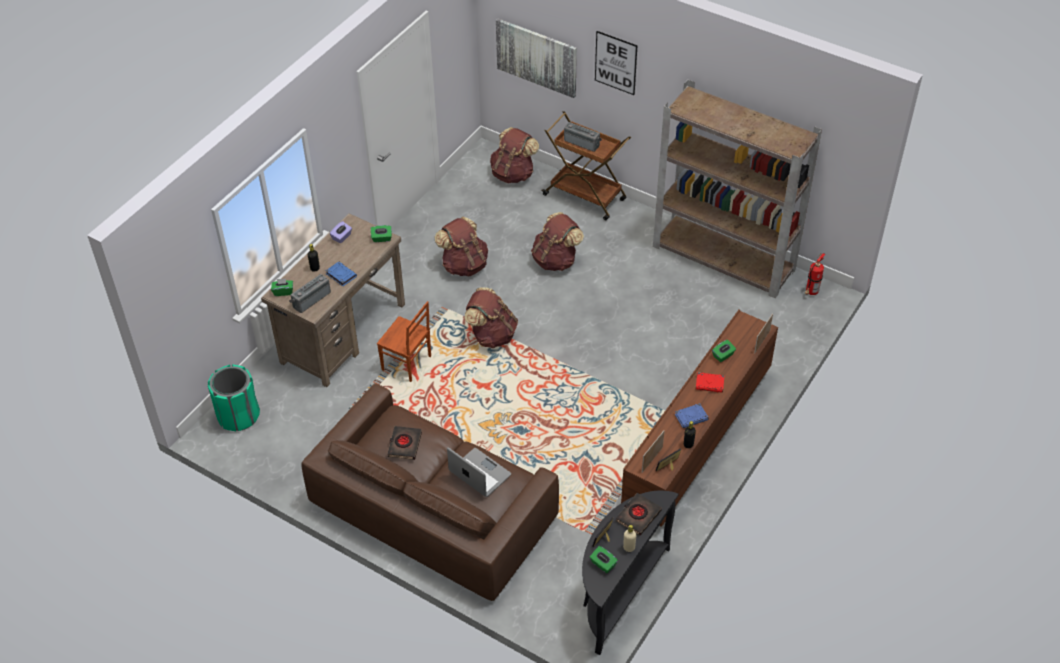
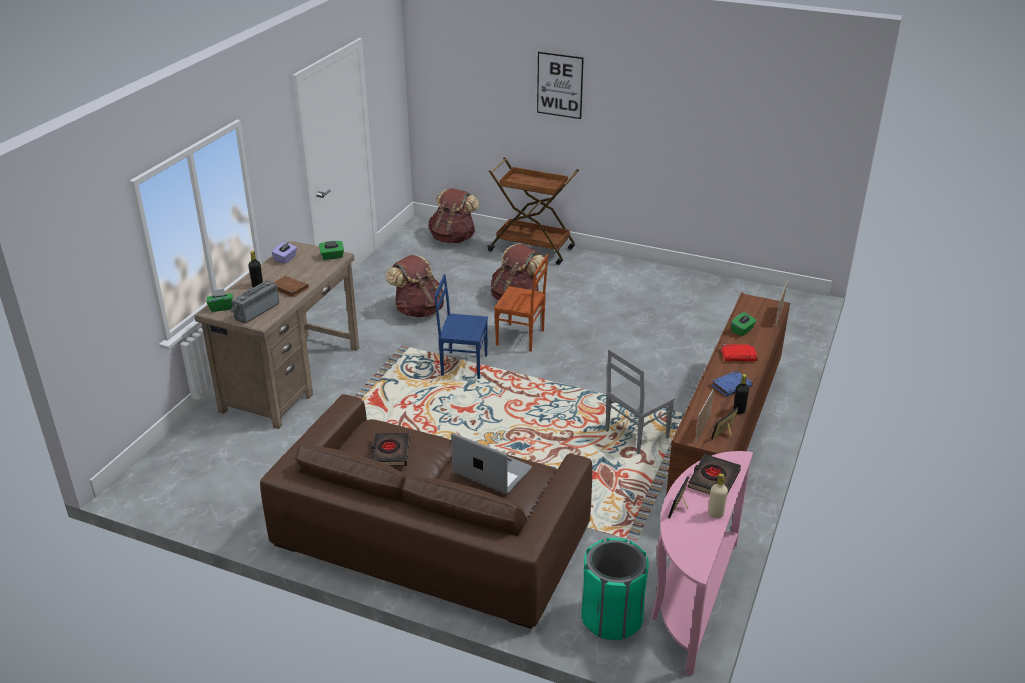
camera: 10 degrees left, 15 degrees down
green trash can [208,364,260,431] -> green trash can moved to [581,538,649,640]
blue book [326,262,357,286] -> brown book [274,276,309,298]
brown chair [377,301,431,382] -> brown chair moved to [494,254,548,352]
brown backpack [464,288,518,348] -> blue chair [434,274,488,379]
picture [496,19,577,98] -> none
radio [564,122,602,152] -> none
black console table [582,491,679,655] -> pink console table [652,451,753,675]
green tissue box [590,546,618,573] -> none
brown bookcase [653,80,822,298] -> none
fire extinguisher [805,253,825,295] -> none
none -> grey chair [606,349,675,454]

